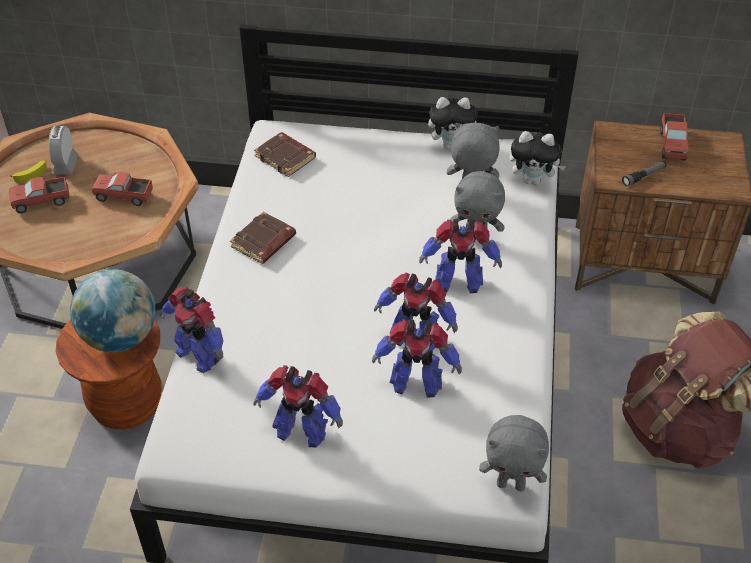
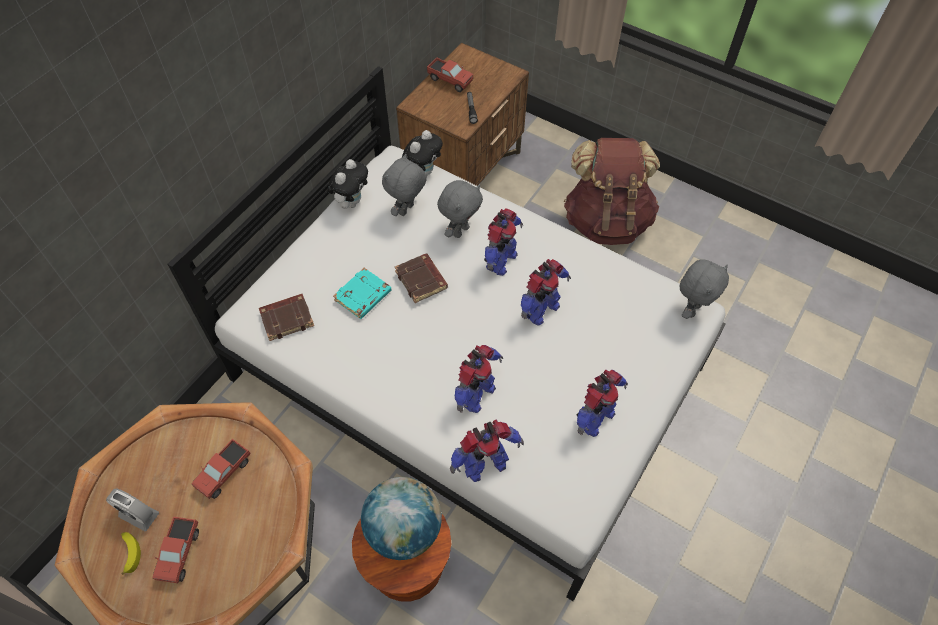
camera: 65 degrees left, 10 degrees up
brown book [230,212,296,264] -> brown book moved to [395,254,448,303]
toy robot [372,319,462,398] -> toy robot moved to [455,345,503,413]
none -> turquoise book [333,268,392,319]

